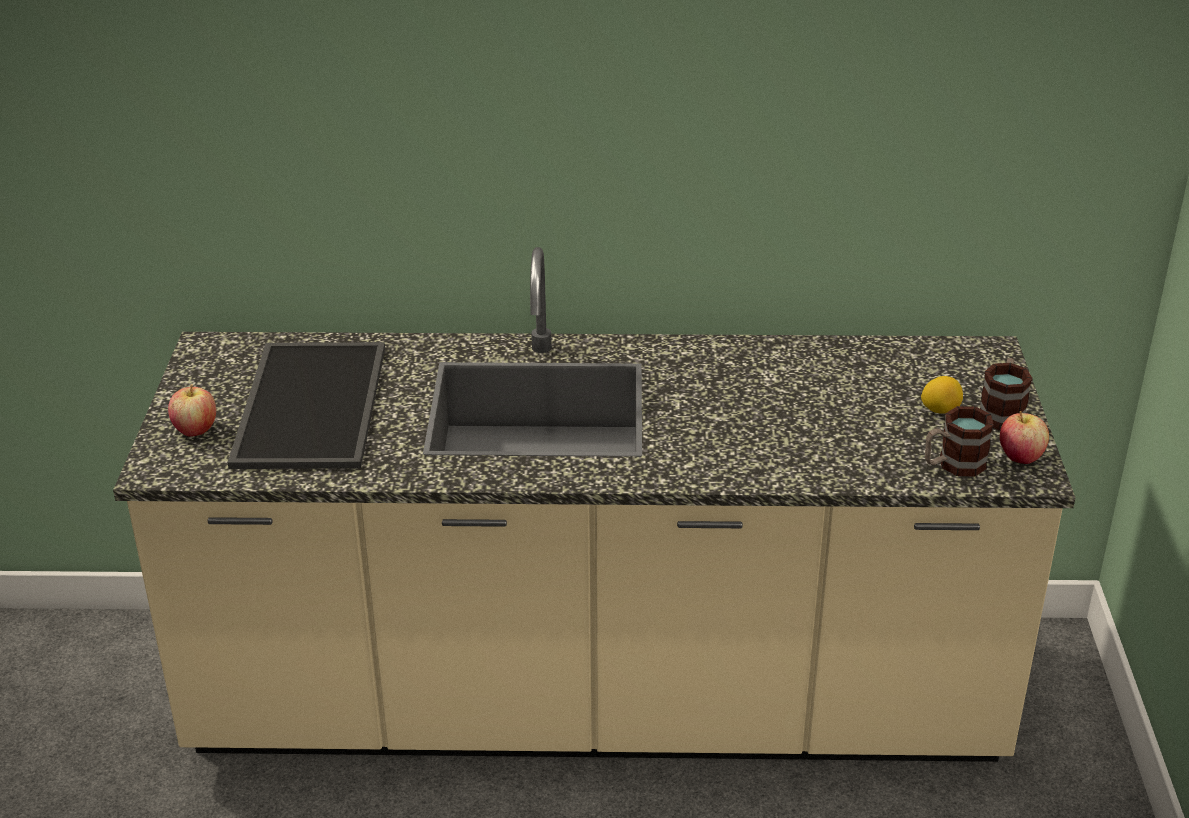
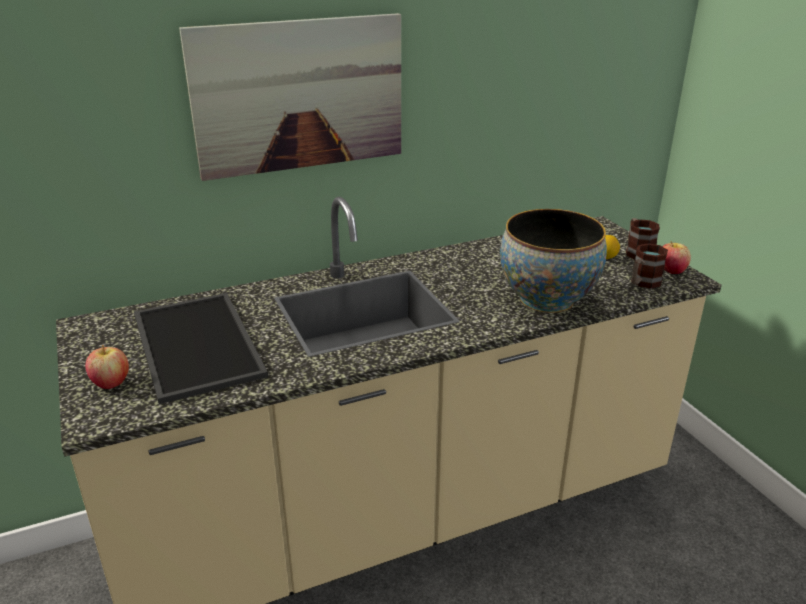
camera: 25 degrees left, 5 degrees down
none -> picture [179,13,401,181]
none -> bowl [500,209,607,313]

